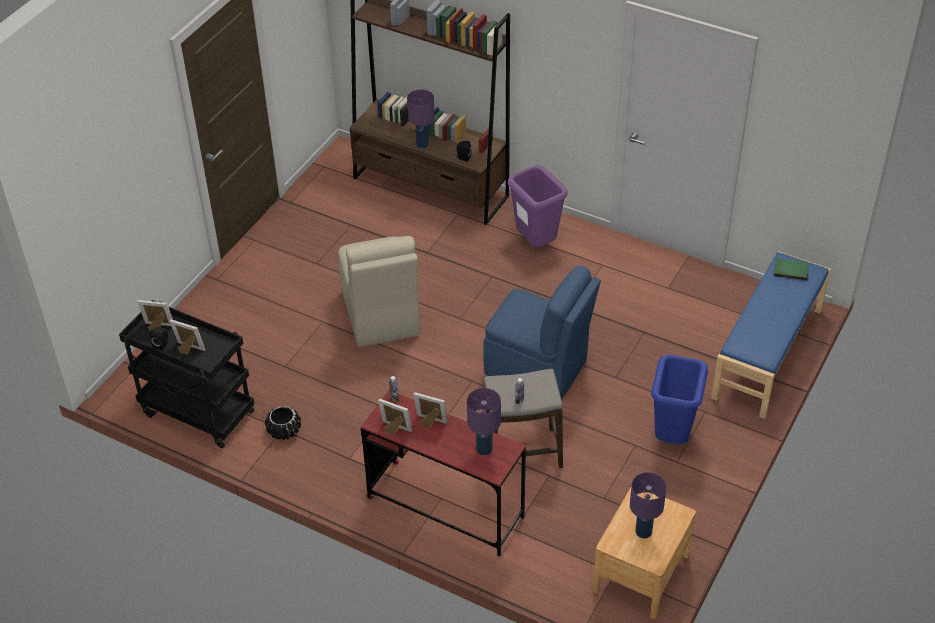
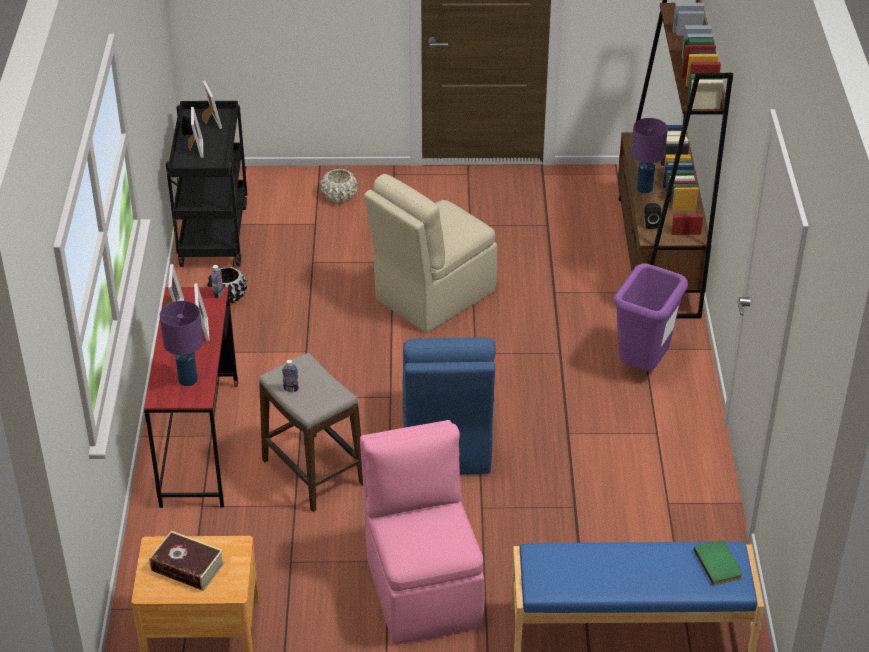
camera: 60 degrees right, 5 degrees down
purple table lamp [630,472,666,539] -> book [149,531,225,591]
blue trash can [651,355,708,445] -> pink chair [360,420,485,644]
none -> beige planter [320,169,358,203]

